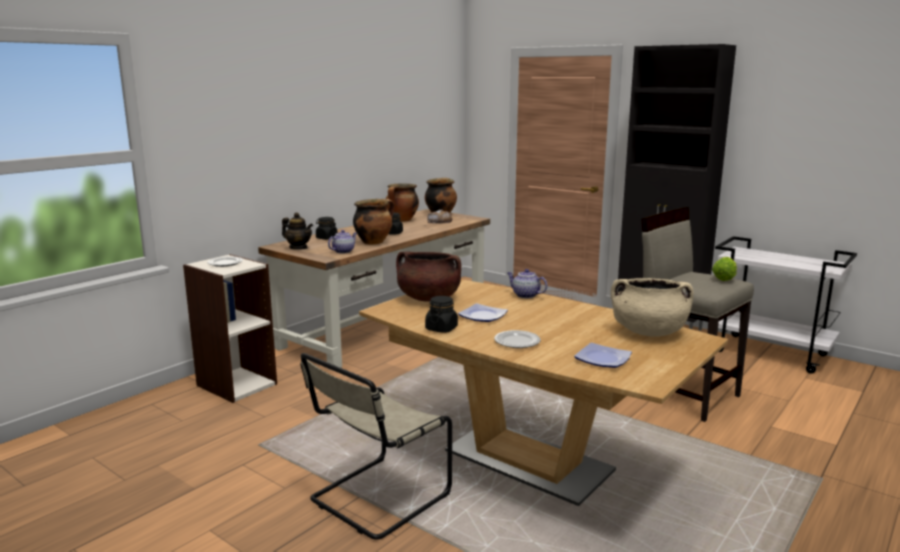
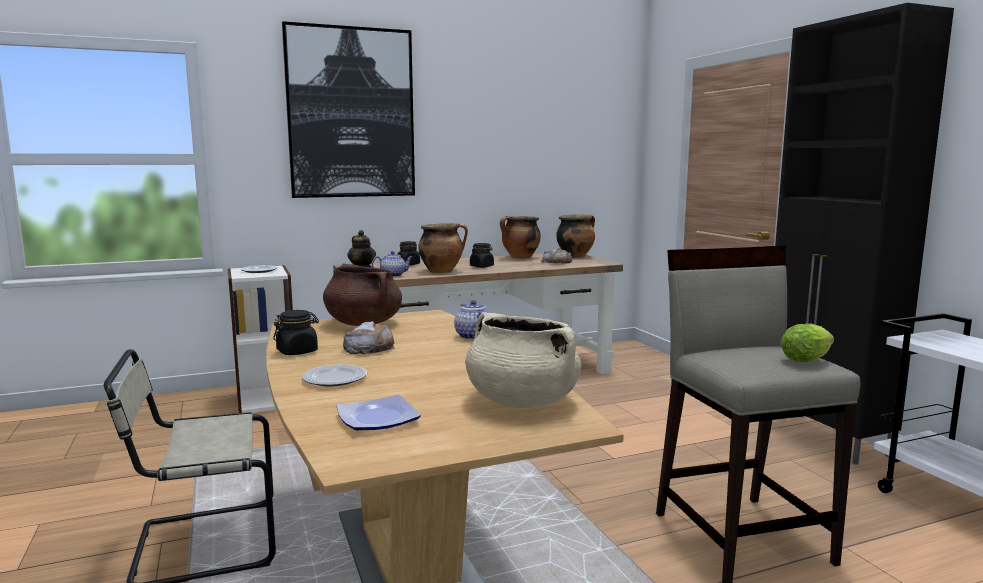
camera: 30 degrees right, 5 degrees down
plate [458,303,508,322] -> bread [343,321,395,354]
none -> picture [282,21,415,198]

